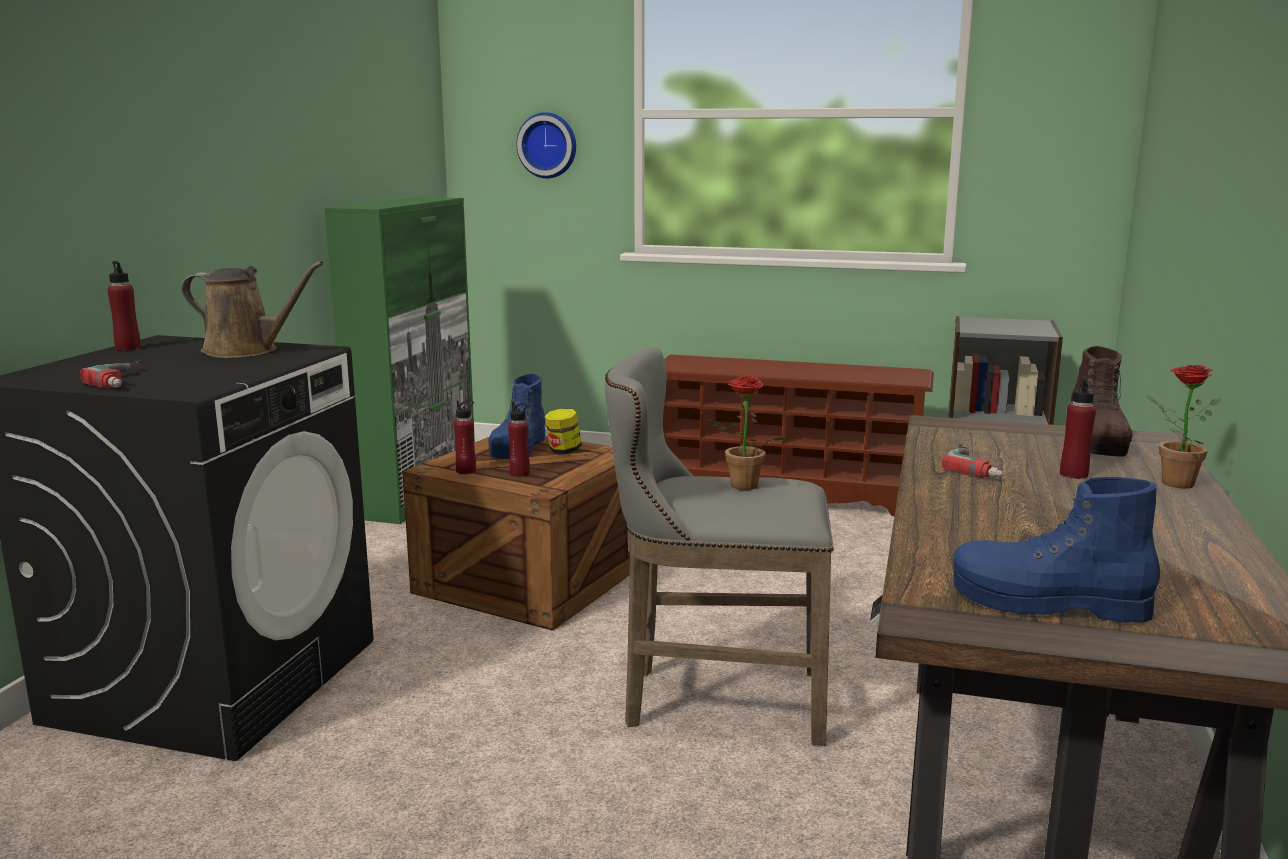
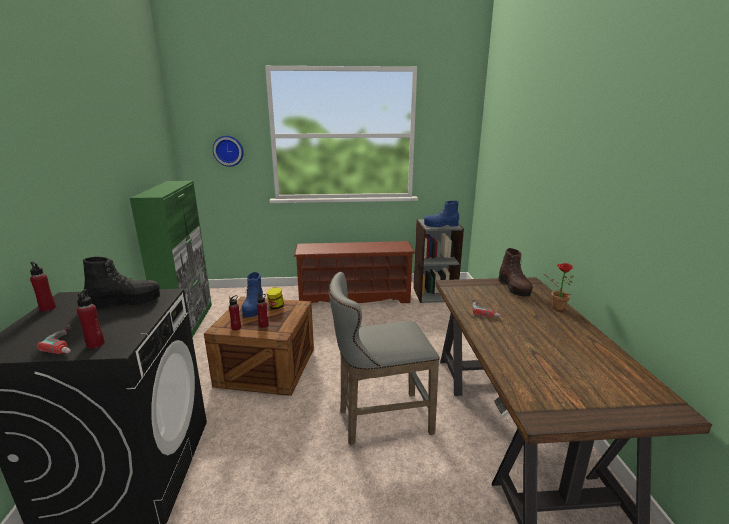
camera: 20 degrees left, 5 degrees up
brown watering can [181,261,324,358] -> black boot [83,257,160,308]
potted plant [706,376,787,490] -> none
blue boot [953,477,1160,622] -> blue boot moved to [424,201,459,227]
red bottle [1060,376,1096,479] -> red bottle moved to [77,289,105,349]

